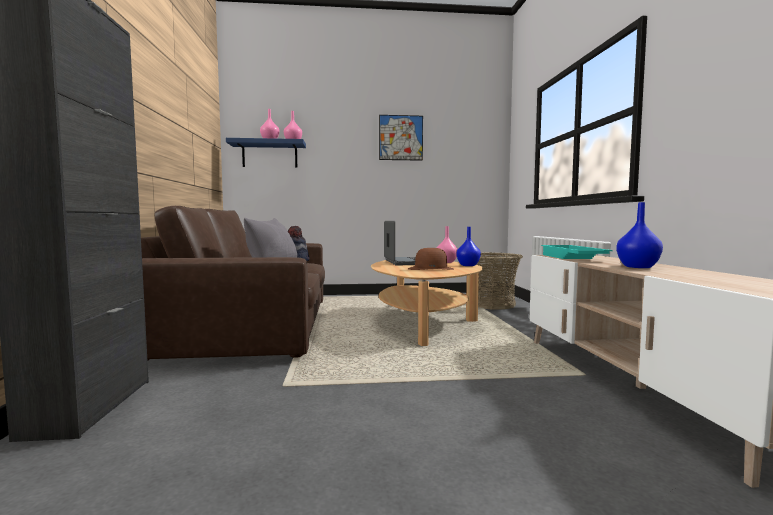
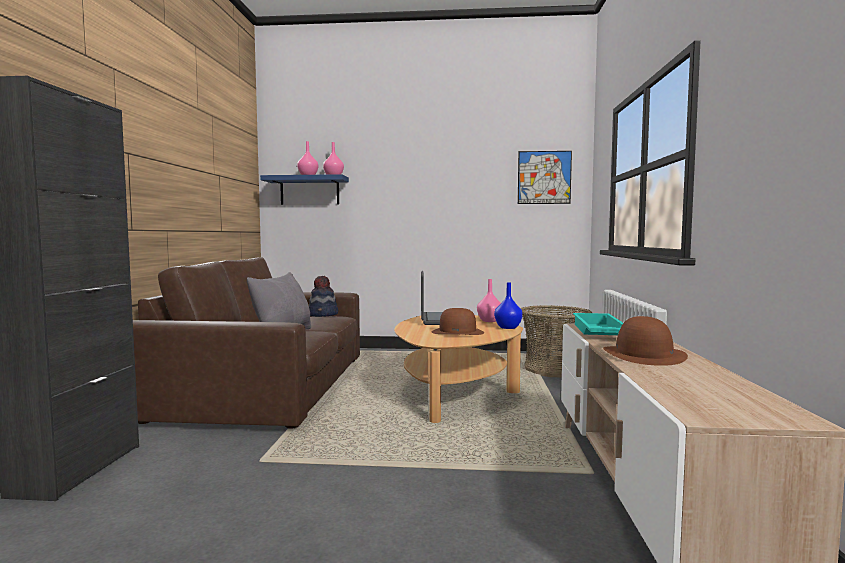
camera: 10 degrees right, 0 degrees up
picture [379,115,423,161] -> picture moved to [518,151,572,204]
blue vase [616,202,663,268] -> brown hat [603,316,688,366]

